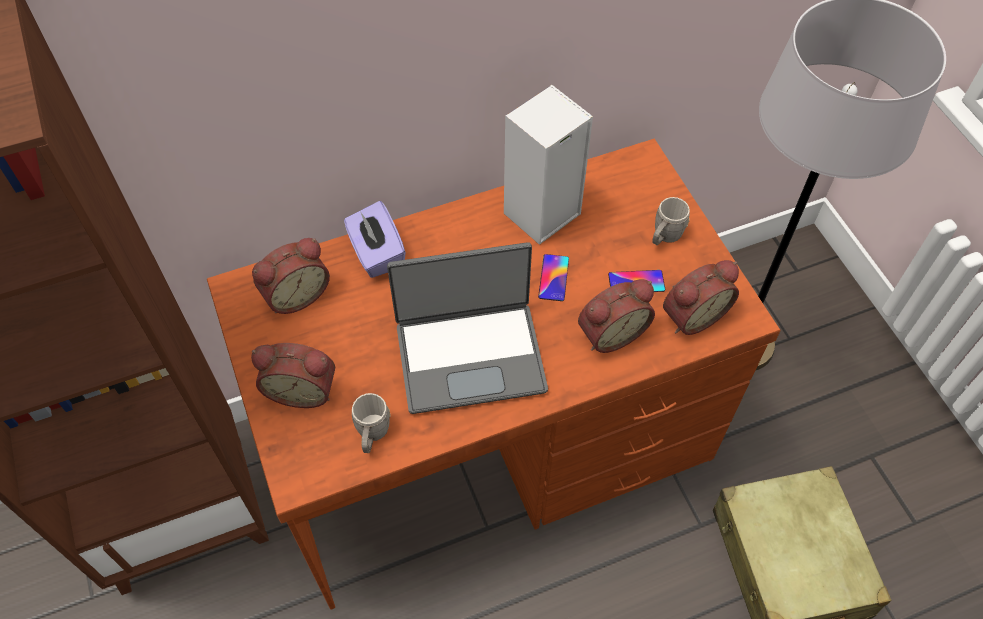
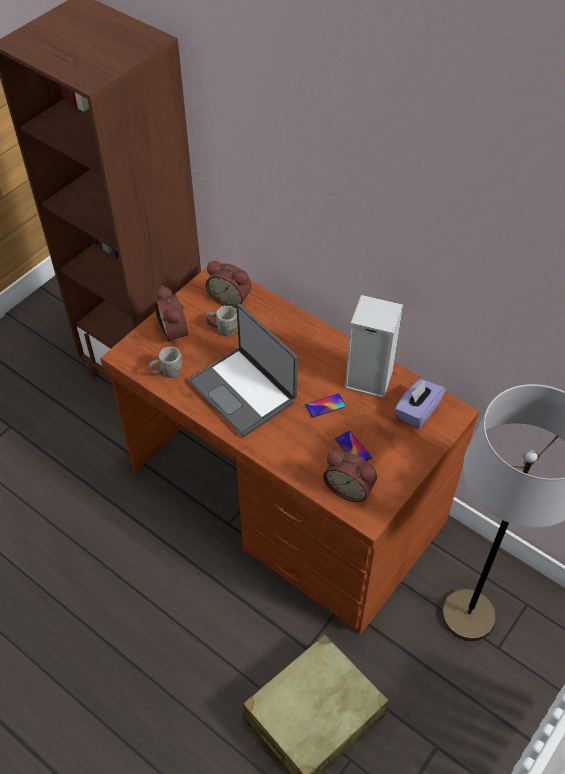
camera: 60 degrees right, 5 degrees down
purple tissue box [344,201,406,278] -> purple tissue box moved to [395,379,446,429]
alarm clock [578,279,655,353] -> none
grey mug [652,197,690,245] -> grey mug moved to [206,306,238,336]

